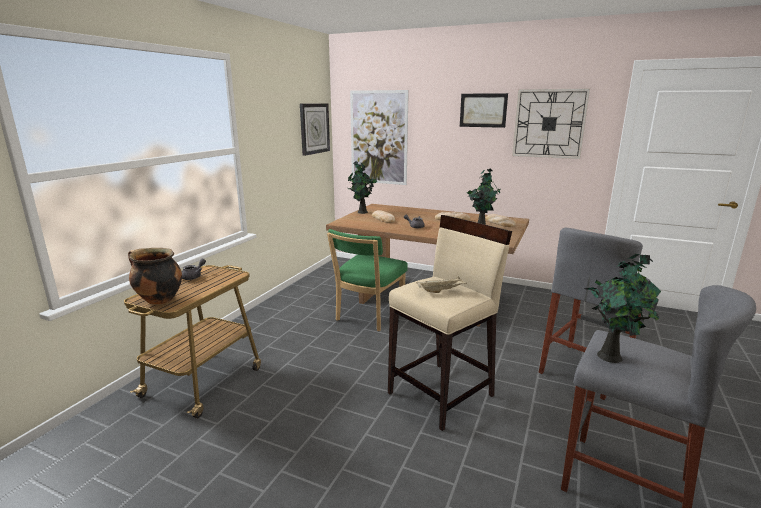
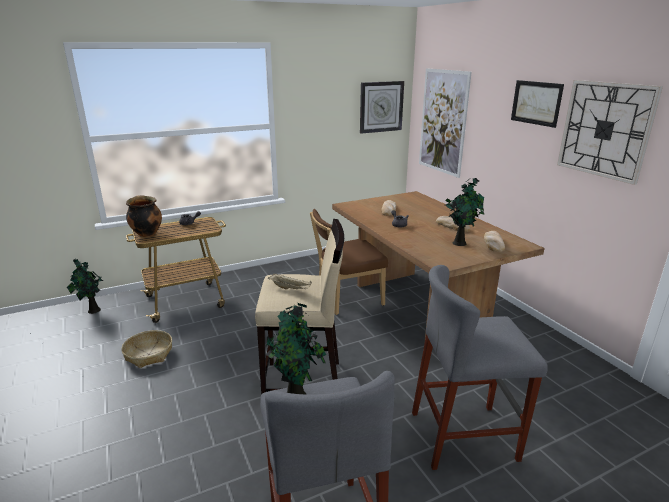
camera: 40 degrees right, 5 degrees up
green chair [327,229,408,331] -> brown chair [310,209,388,315]
potted plant [348,161,377,214] -> potted plant moved to [67,259,103,314]
none -> basket [121,330,172,368]

